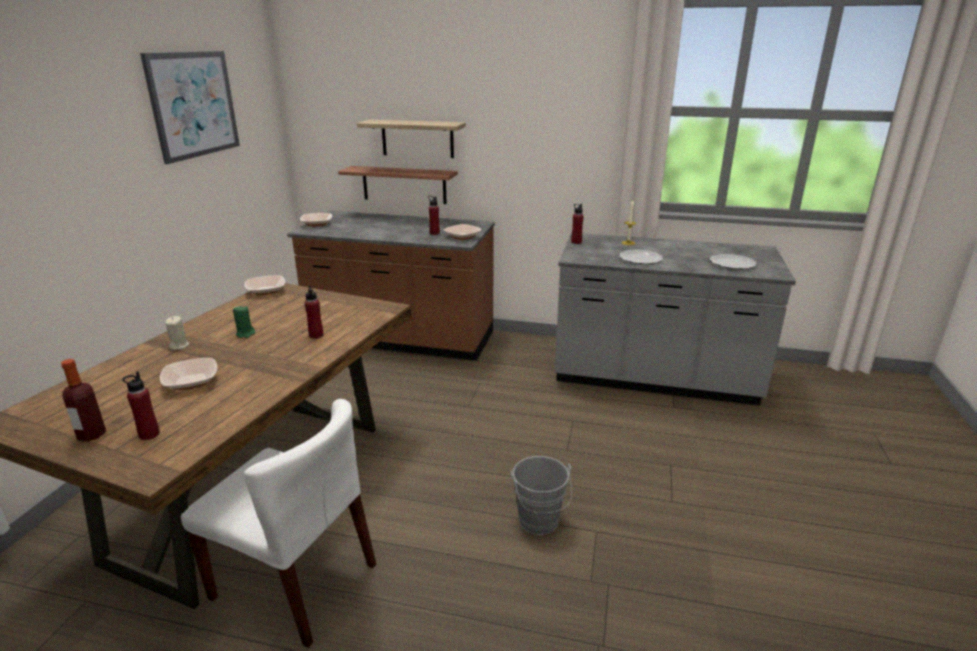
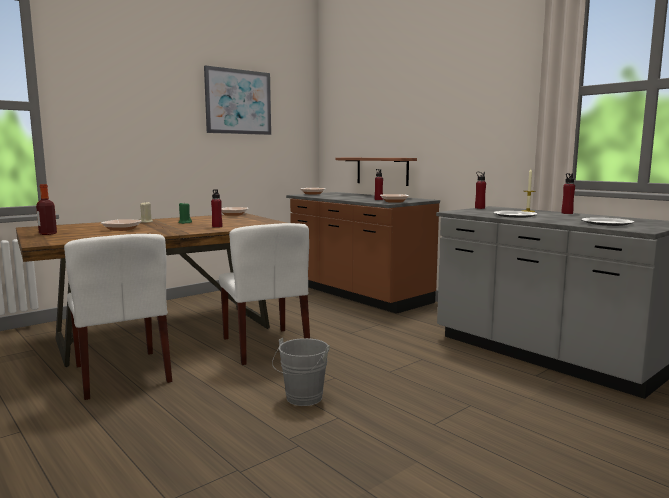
camera: 35 degrees right, 15 degrees down
red bottle [123,371,160,440] -> red bottle moved to [561,173,575,214]
shelf [357,119,466,158] -> none
none -> white chair [219,223,310,365]

